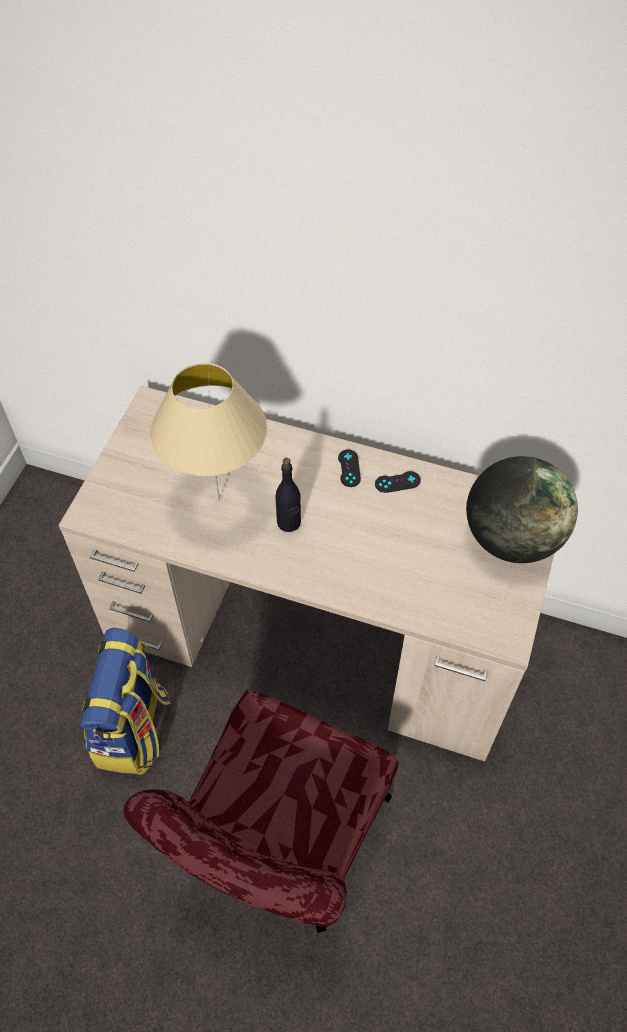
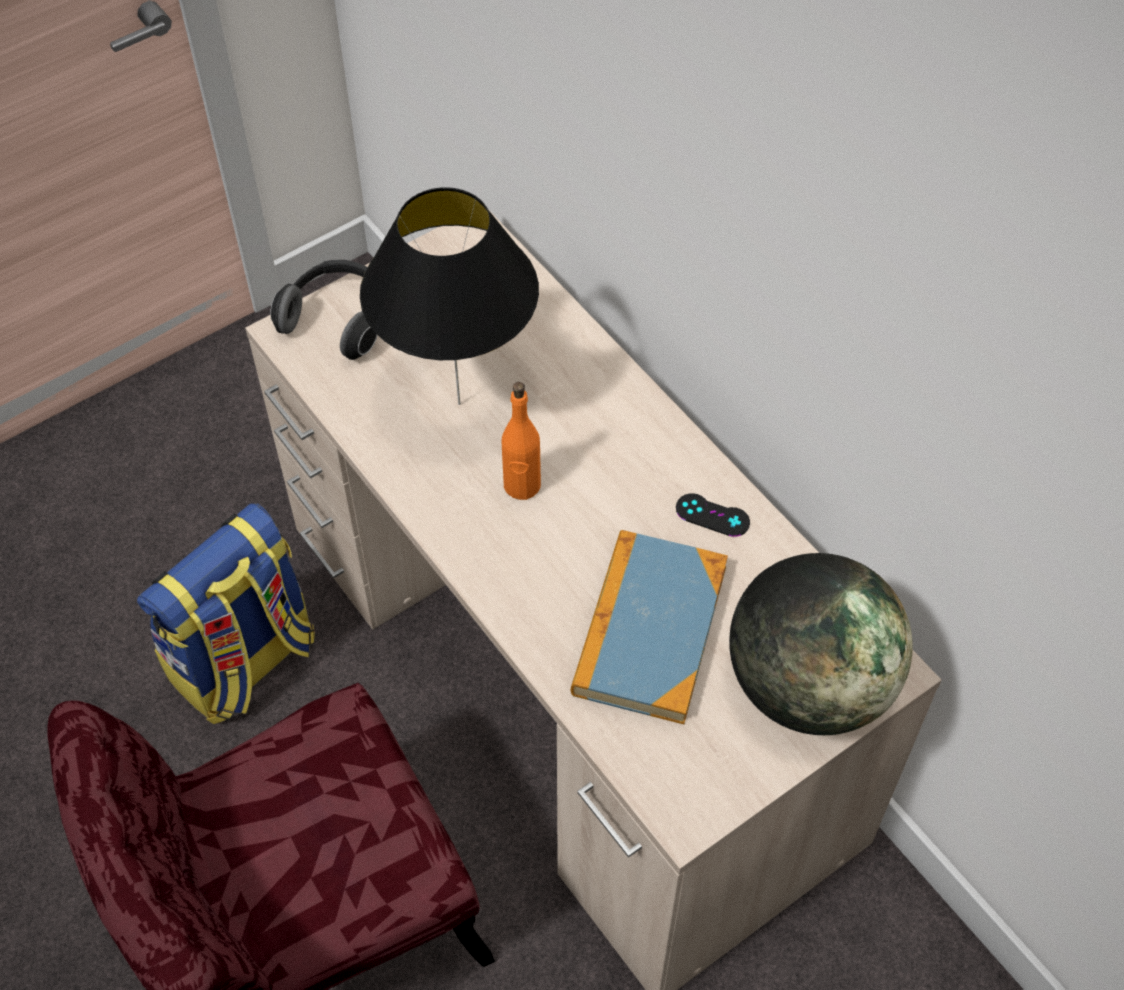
camera: 35 degrees right, 0 degrees up
beige table lamp [150,363,267,500] -> black table lamp [360,187,539,405]
black bottle [276,458,301,532] -> orange bottle [502,382,541,500]
black game controller [338,449,361,487] -> none
none -> headphones [270,260,378,360]
none -> book [571,530,728,724]

